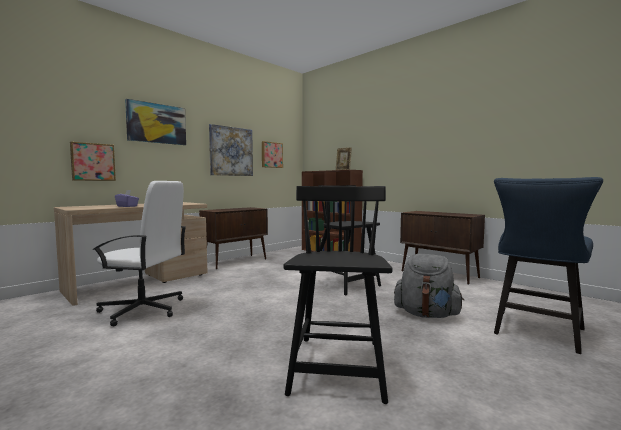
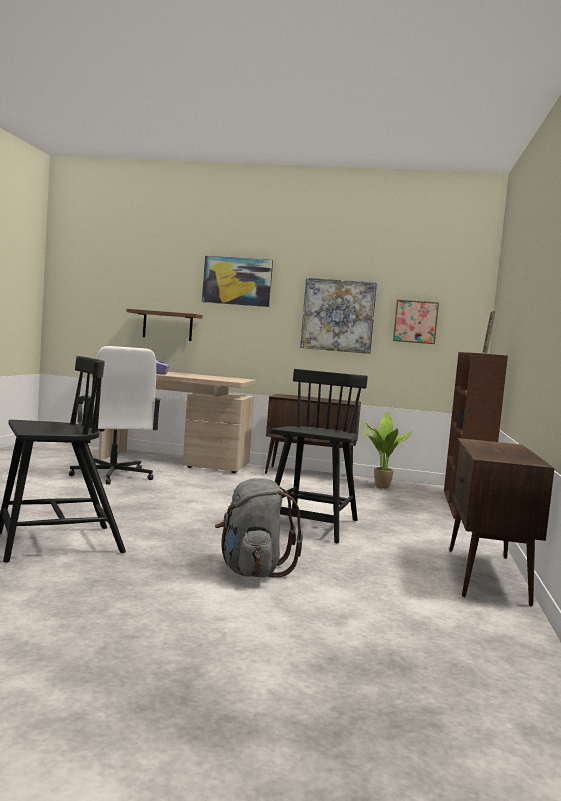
camera: 55 degrees right, 0 degrees up
picture [70,142,116,181] -> brown shelf [126,309,203,341]
blue chair [494,177,603,354] -> none
none -> potted plant [361,412,412,489]

